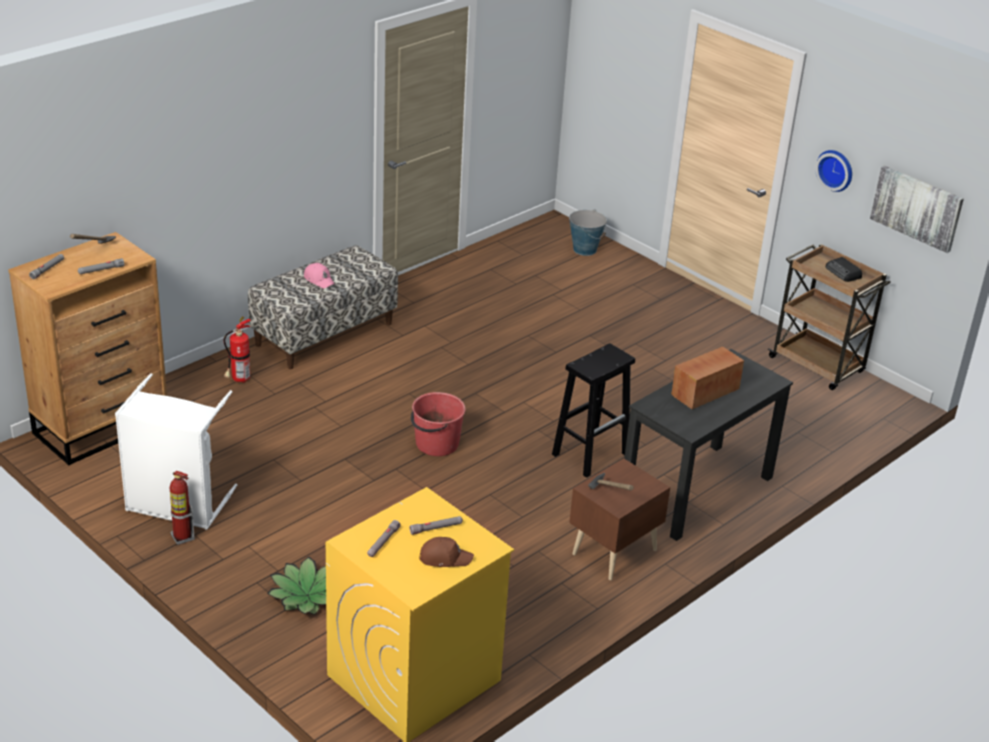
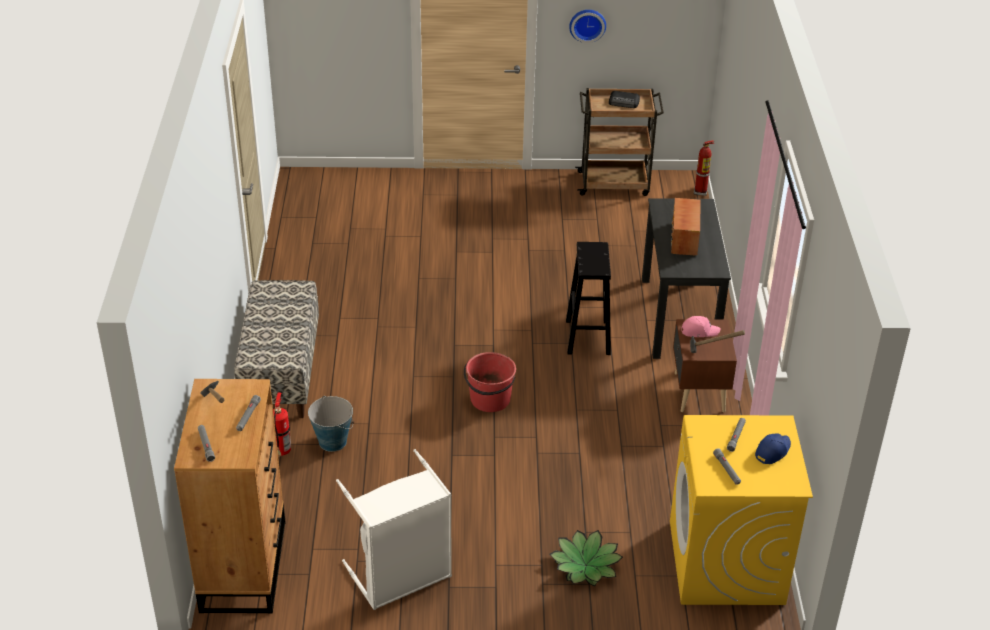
camera: 45 degrees left, 5 degrees up
fire extinguisher [170,471,195,545] -> fire extinguisher moved to [694,140,715,196]
pink cap [304,263,334,288] -> pink cap moved to [681,316,721,337]
brown cap [419,537,474,567] -> blue cap [755,433,791,464]
bucket [569,209,607,256] -> bucket moved to [308,396,354,452]
picture [870,166,964,253] -> none

